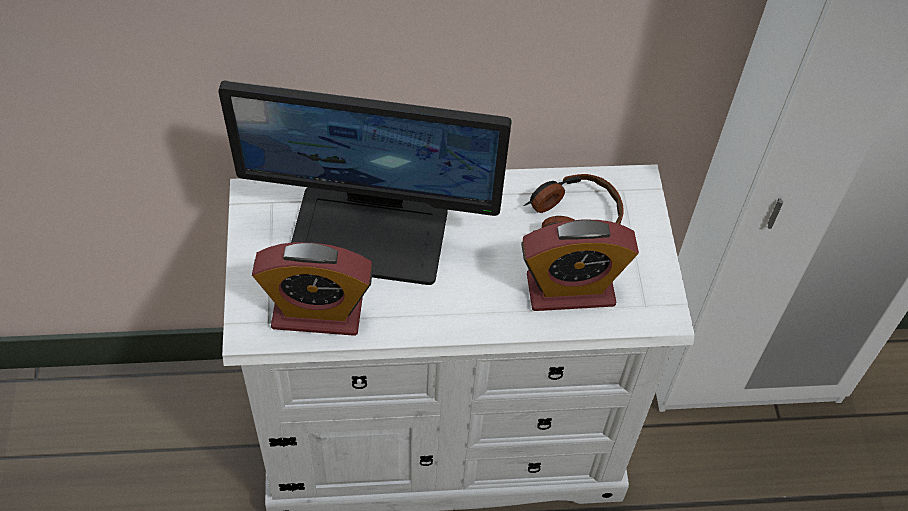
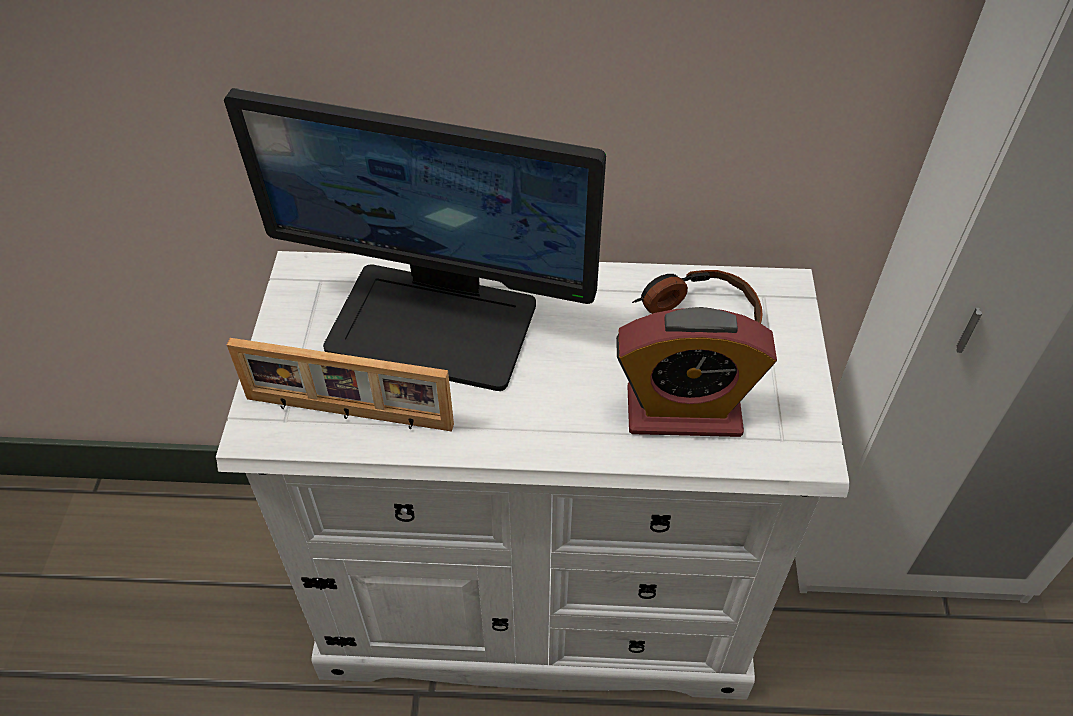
camera: 10 degrees right, 5 degrees down
alarm clock [252,242,373,336] -> picture frame [227,338,454,432]

